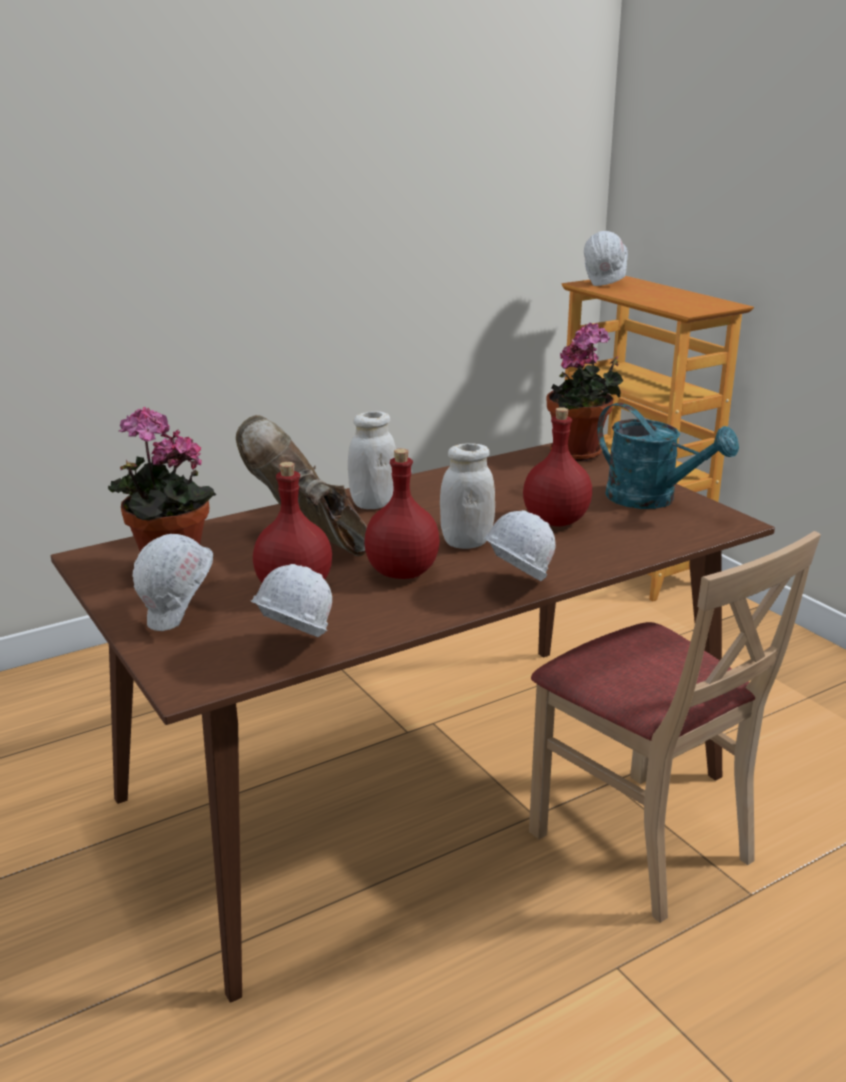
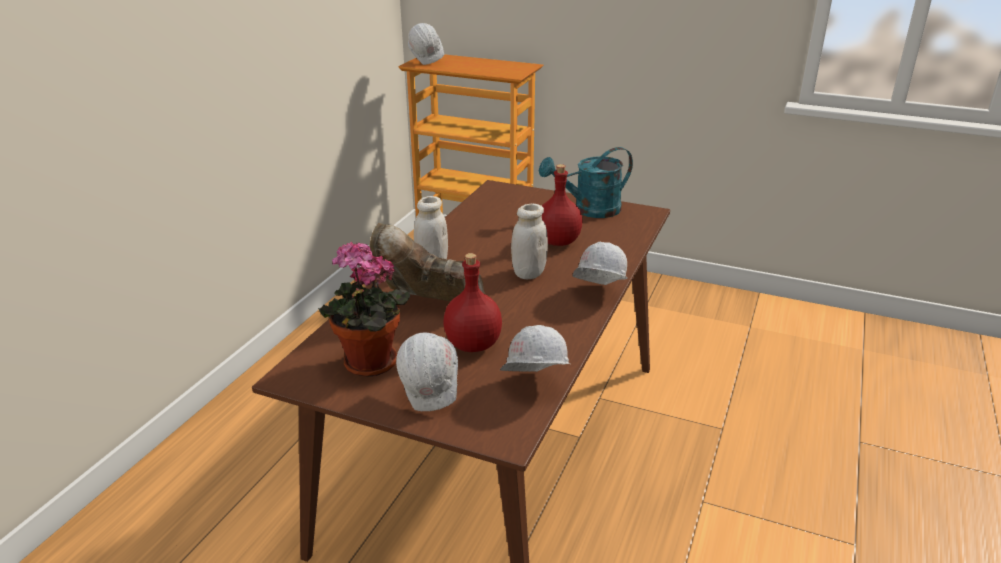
camera: 35 degrees left, 5 degrees up
red bottle [365,448,440,579] -> none
beige chair [529,531,821,923] -> none
potted plant [546,323,623,461] -> none
turquoise watering can [597,403,739,509] -> turquoise watering can turned 150 degrees clockwise [539,147,633,218]

